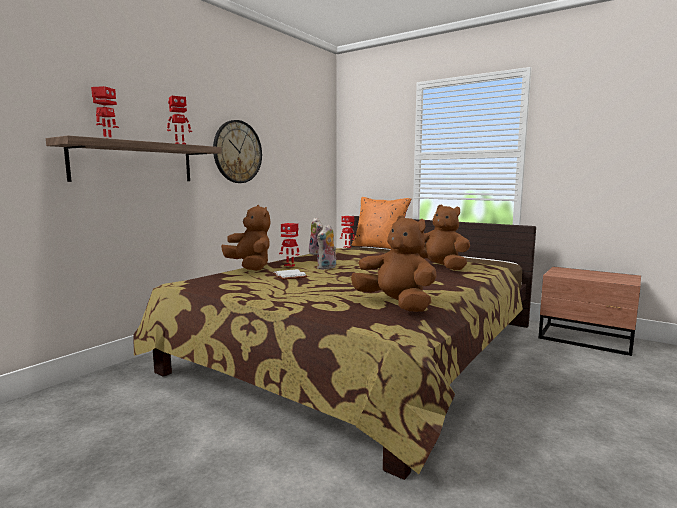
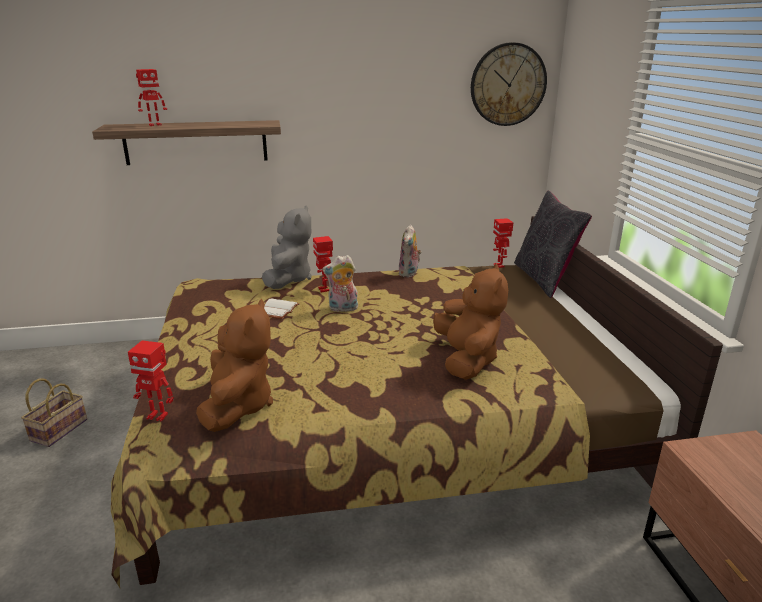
camera: 45 degrees right, 15 degrees up
toy robot [167,96,192,144] -> toy robot moved to [128,340,174,422]
wall clock [213,120,262,183] -> wall clock moved to [471,42,547,126]
brown plush toy [221,205,271,271] -> grey plush toy [262,206,312,289]
orange pillow [351,197,411,249] -> black pillow [514,191,592,298]
none -> basket [21,378,87,447]

